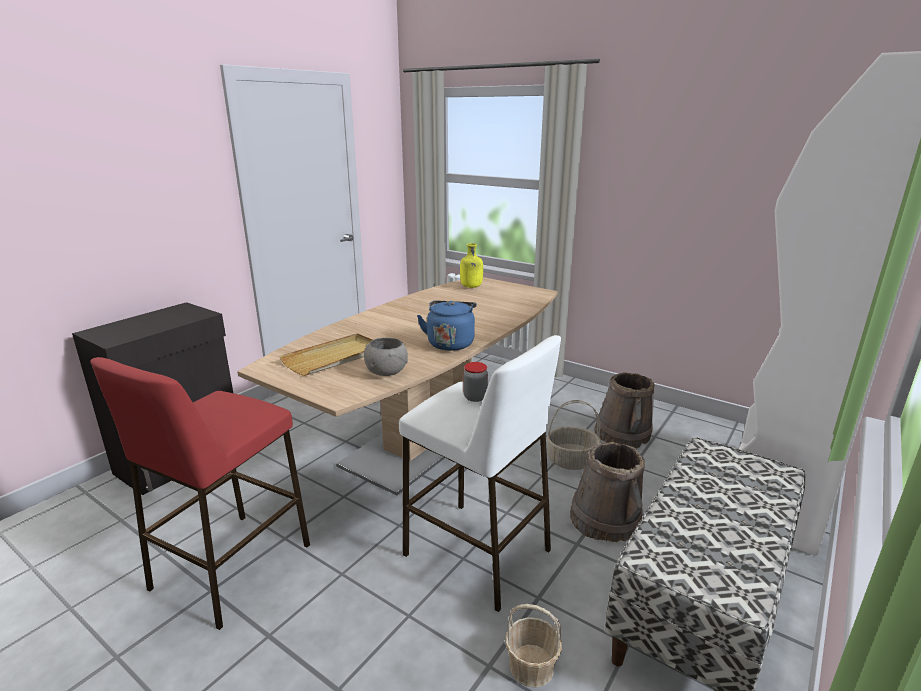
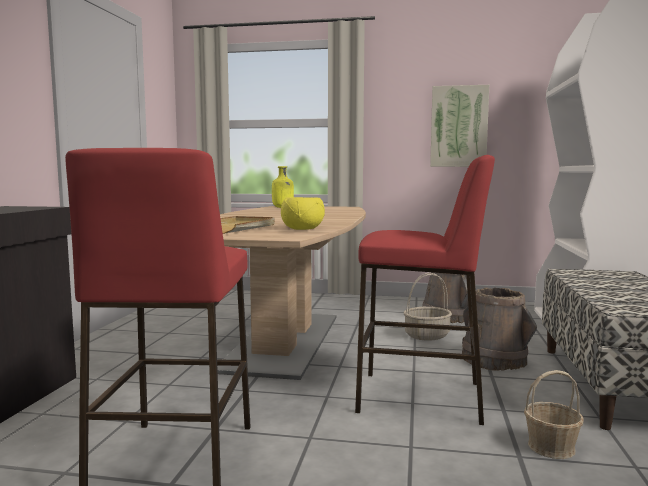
camera: 25 degrees left, 15 degrees down
grey bowl [364,338,408,376] -> yellow bowl [281,197,325,230]
white stool [399,335,561,612] -> red stool [355,155,495,425]
blue kettle [417,300,477,351] -> none
jar [463,362,488,402] -> none
none -> picture [430,85,489,167]

